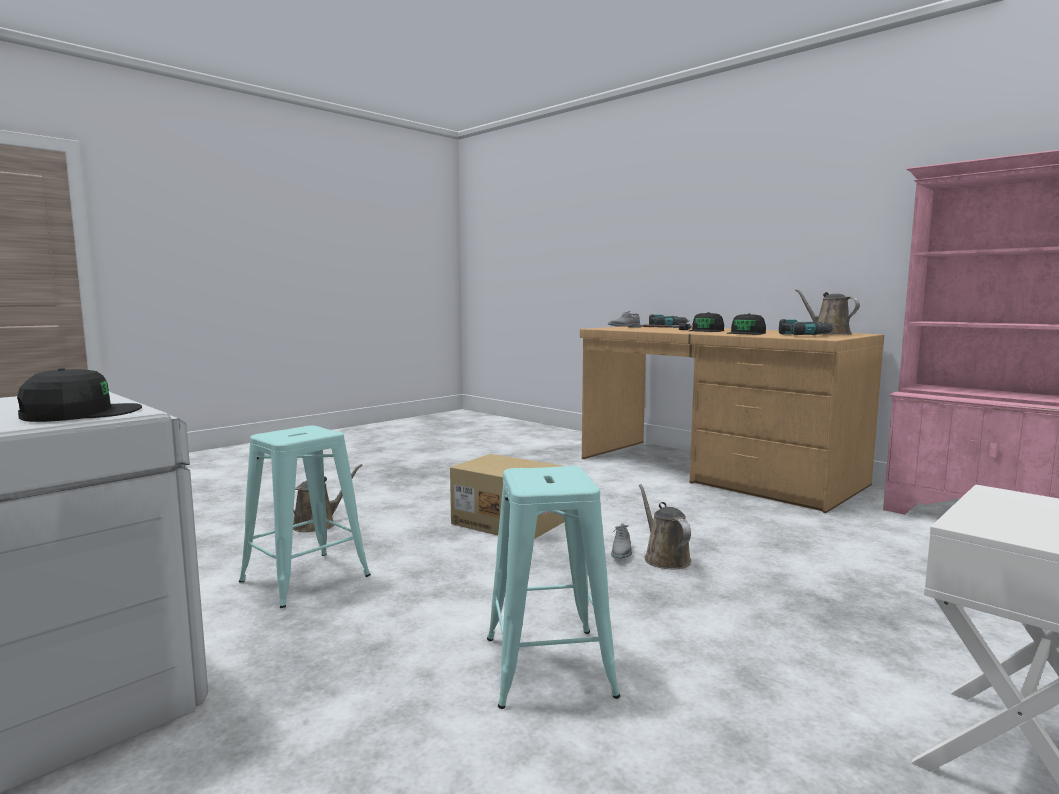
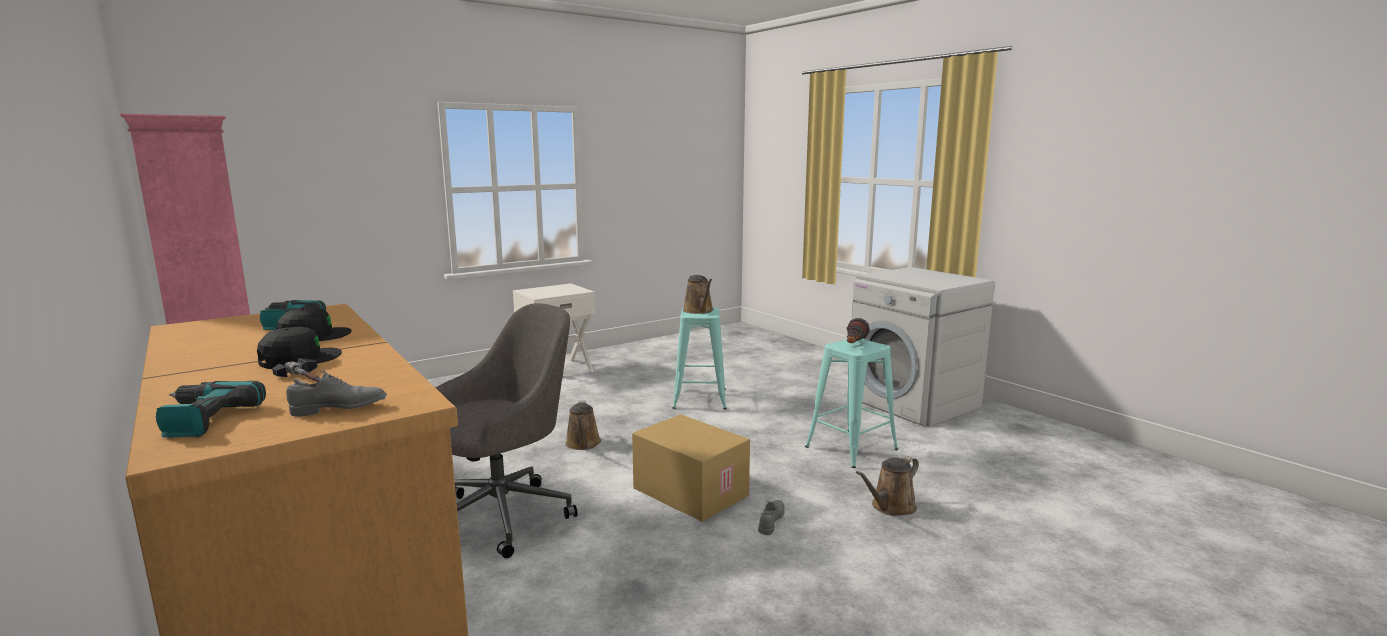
camera: 170 degrees left, 5 degrees up
black cap [17,368,142,422] -> none
grey shoe [611,523,632,559] -> grey shoe moved to [758,500,785,535]
brown watering can [795,289,860,335] -> brown watering can moved to [683,275,713,314]
none -> grey office chair [435,303,578,558]
none -> flashlight [847,318,870,343]

